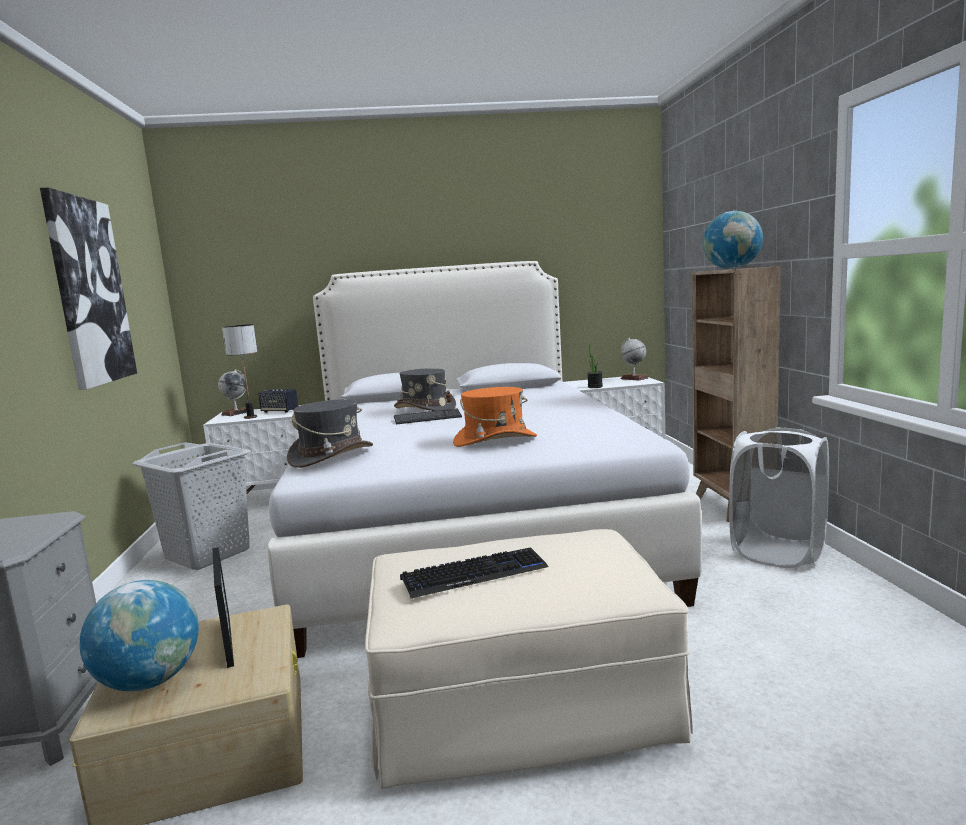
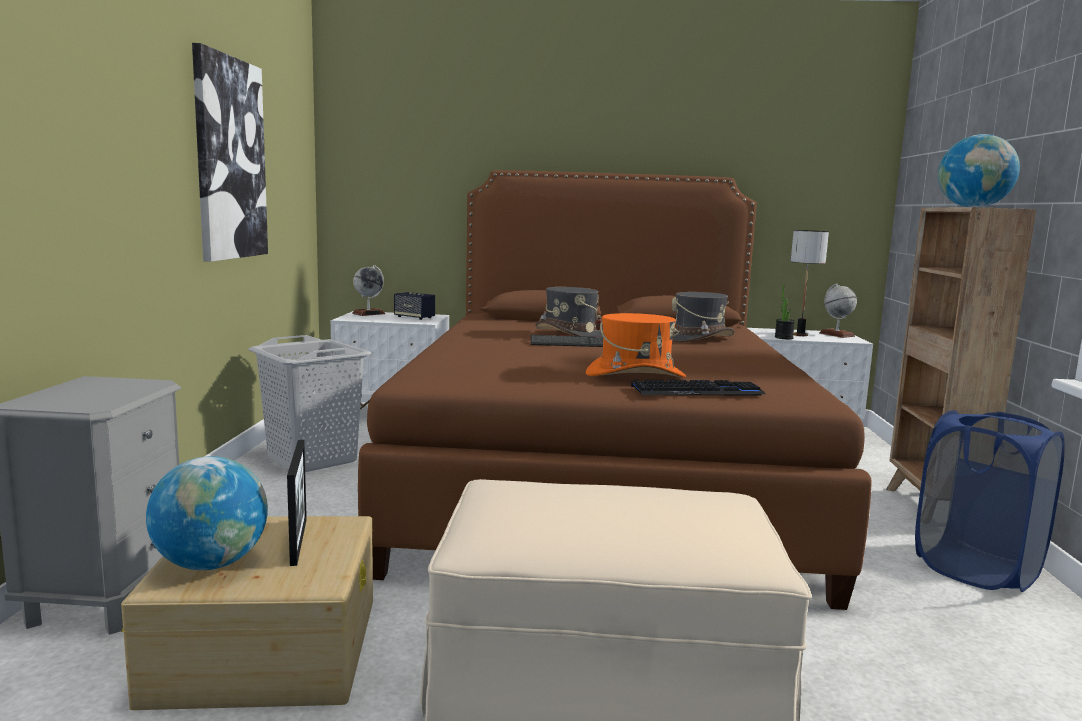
camera: 10 degrees right, 0 degrees up
table lamp [222,324,257,419] -> table lamp moved to [791,230,829,336]
white bed [268,261,702,658] -> brown bed [358,170,871,610]
grey hat [287,399,373,468] -> grey hat moved to [672,292,735,343]
keyboard [400,547,548,599] -> keyboard moved to [631,380,765,395]
white laundry basket [729,427,829,568] -> blue laundry basket [915,410,1065,592]

